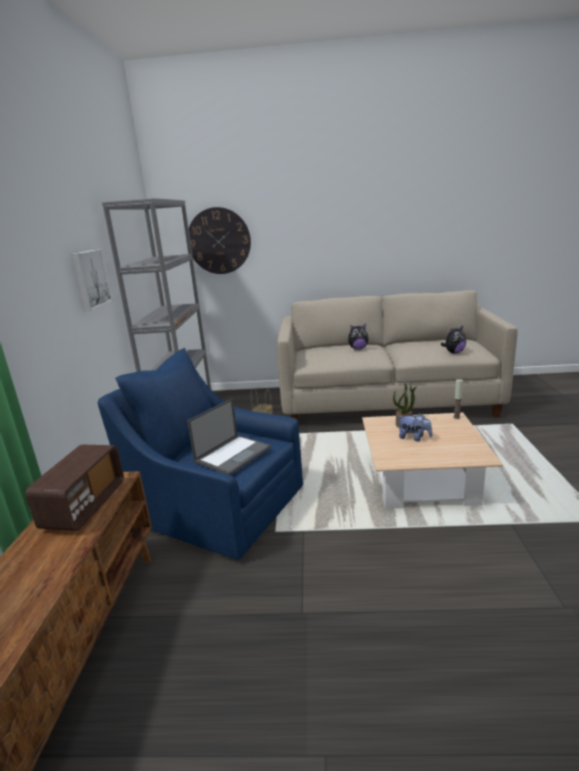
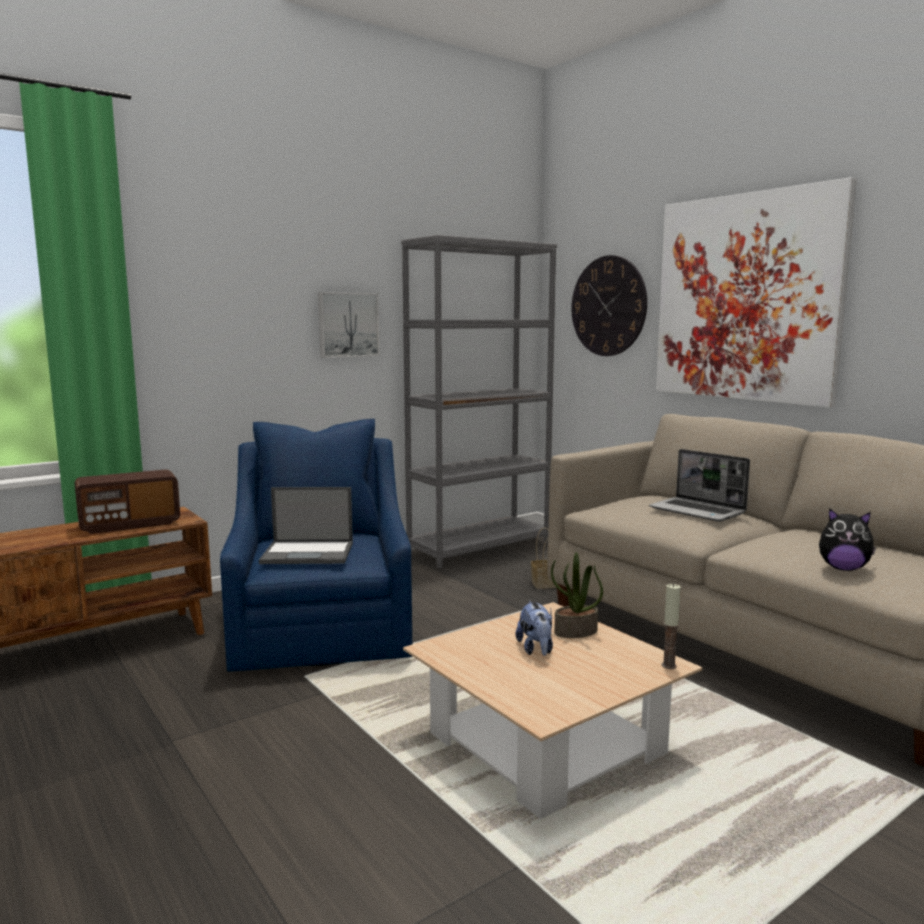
camera: 50 degrees right, 10 degrees down
plush toy [348,324,368,350] -> laptop [649,449,750,522]
none -> picture [656,177,857,408]

